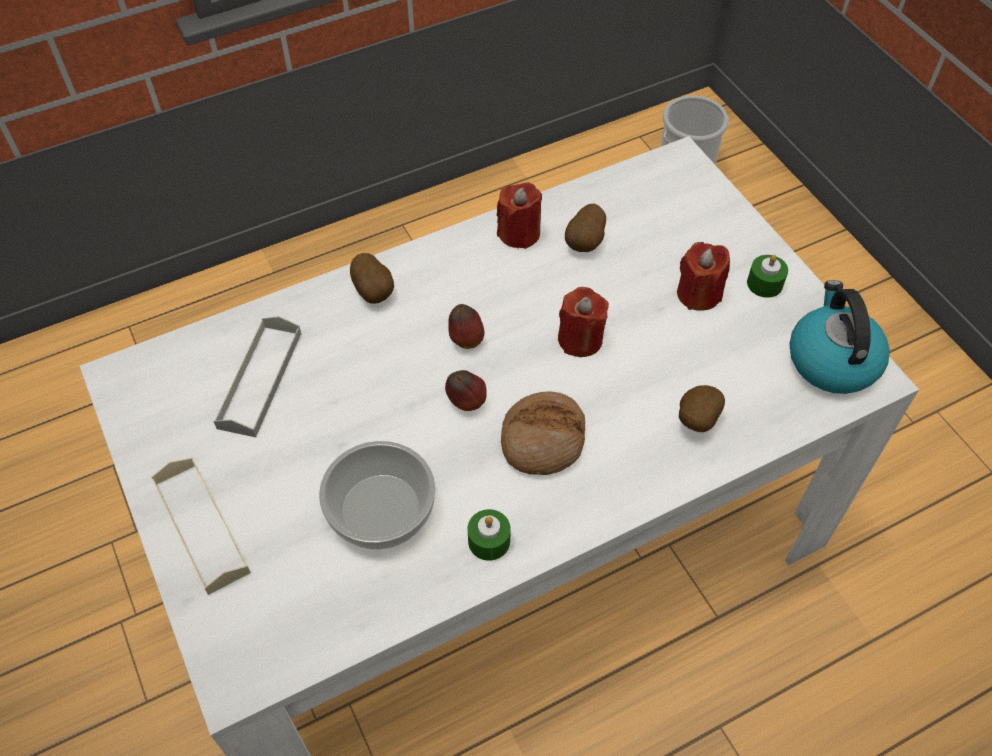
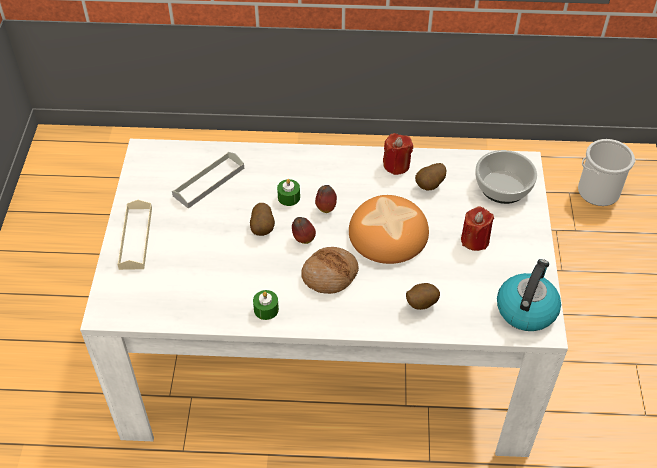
camera: 30 degrees right, 5 degrees down
bowl [319,441,435,550] -> bowl moved to [475,150,537,204]
potato [350,253,394,304] -> potato moved to [250,203,275,236]
red candle [558,287,609,357] -> bread [349,195,429,264]
green candle [747,255,788,298] -> green candle moved to [277,179,300,206]

